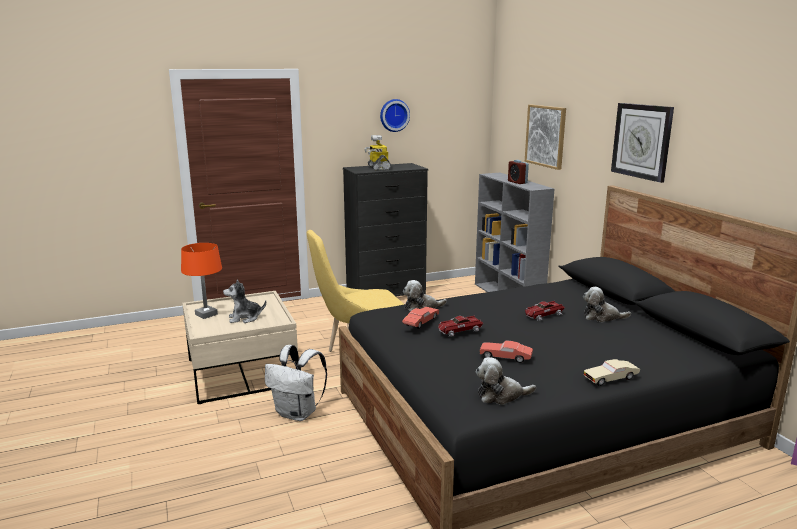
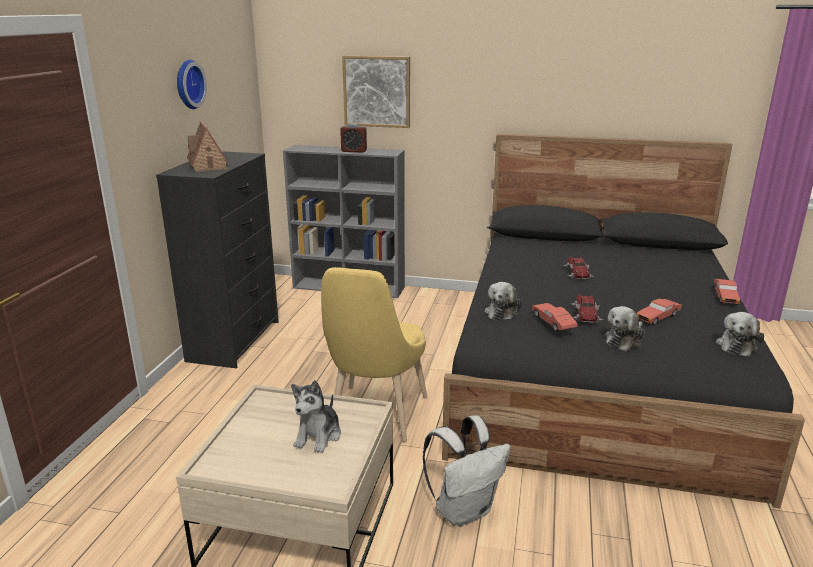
camera: 55 degrees left, 5 degrees up
orange table lamp [181,243,222,319] -> none
toy robot [364,135,391,171] -> toy house [187,121,229,172]
plush toy [583,287,631,322] -> plush toy moved to [605,306,645,351]
beige toy car [584,359,640,386] -> red toy car [714,279,740,305]
wall clock [611,103,674,183] -> none

